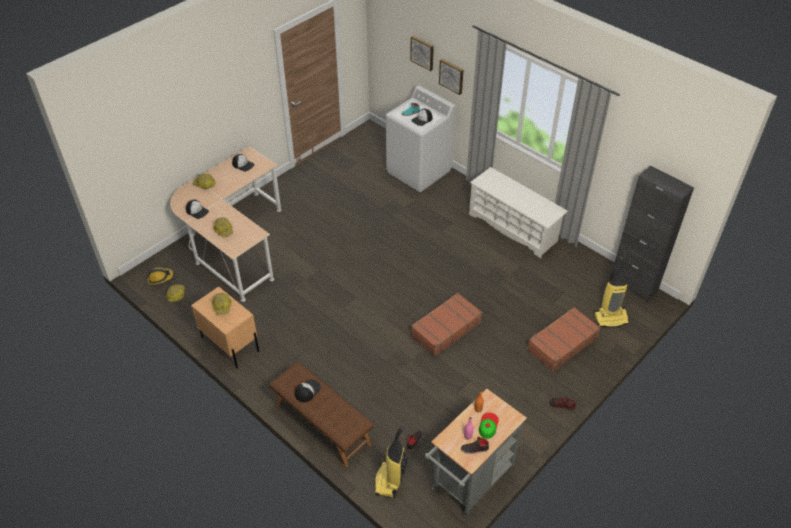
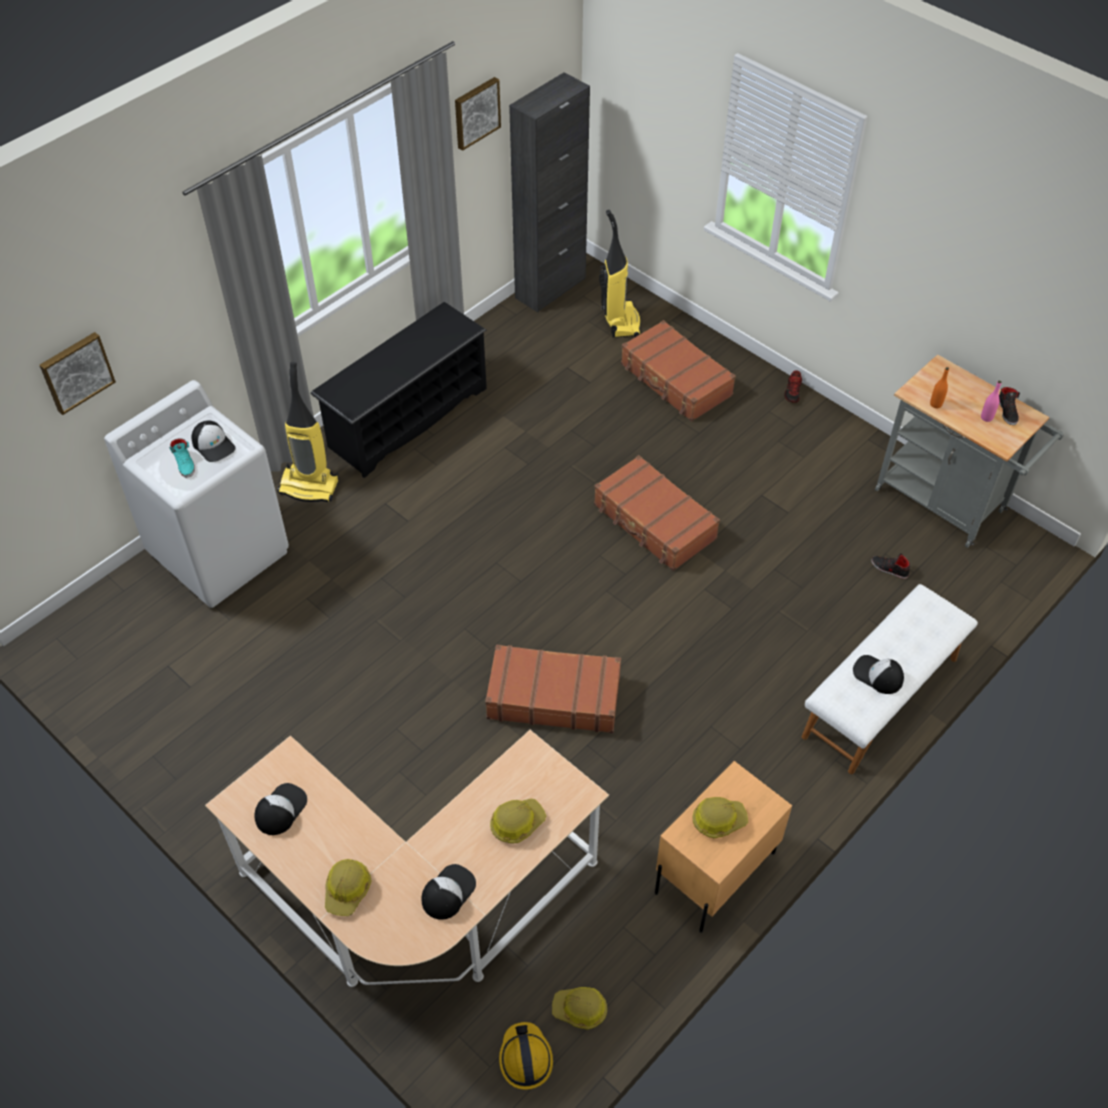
camera: 90 degrees left, 5 degrees up
brown bench [269,361,374,467] -> white bench [802,584,978,774]
vacuum cleaner [374,426,407,498] -> vacuum cleaner moved to [277,362,339,502]
picture [439,59,464,95] -> picture moved to [455,77,501,151]
white shoe rack [469,167,568,258] -> black shoe rack [310,302,487,478]
cap [479,413,499,439] -> none
none -> brown suitcase [485,645,621,733]

